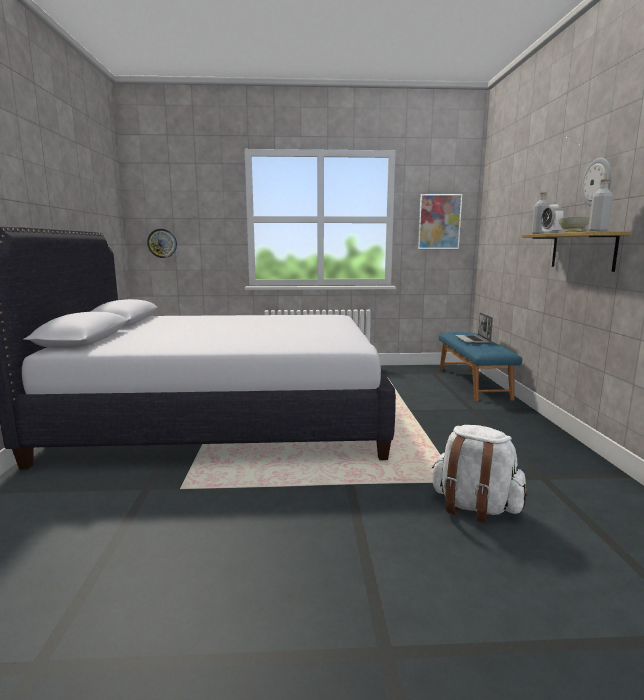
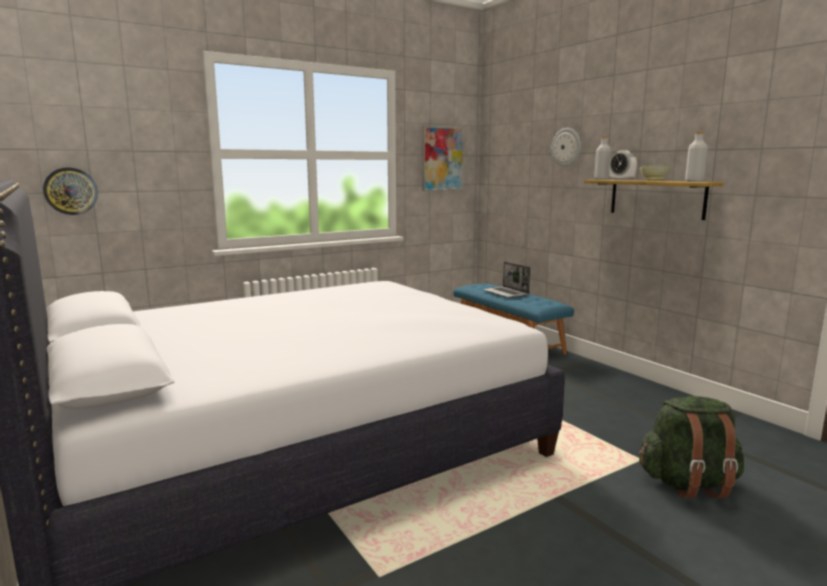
camera: 30 degrees left, 0 degrees up
white backpack [431,425,527,523] -> green backpack [639,396,744,498]
wall clock [582,158,612,206] -> wall clock moved to [552,128,581,167]

